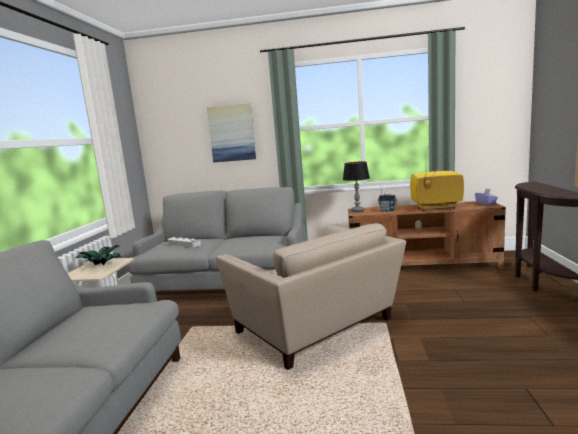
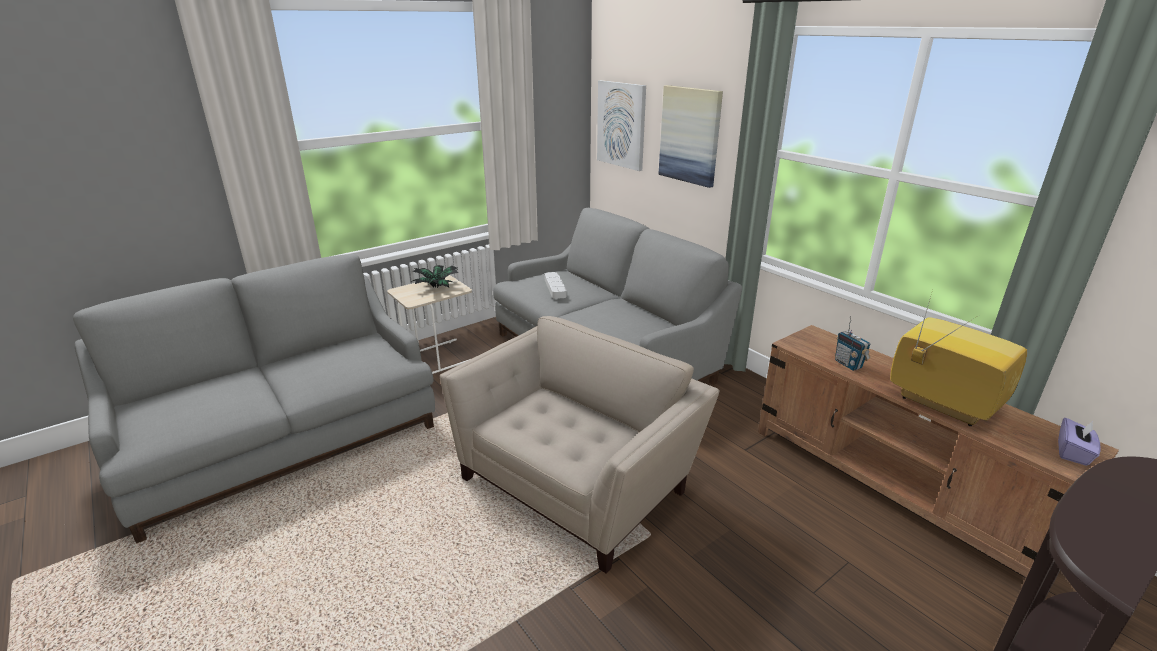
camera: 45 degrees right, 15 degrees up
beige armchair [216,223,406,370] -> beige armchair turned 150 degrees counterclockwise [440,316,720,573]
table lamp [343,161,370,212] -> none
none -> picture [597,80,646,171]

